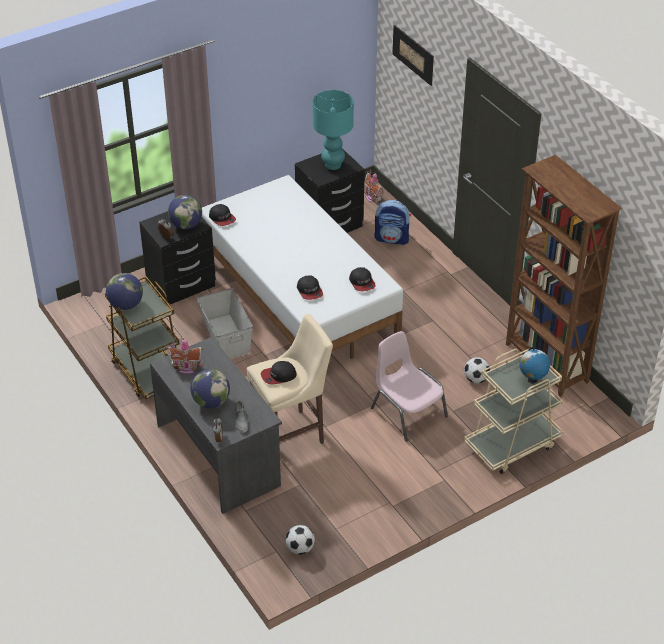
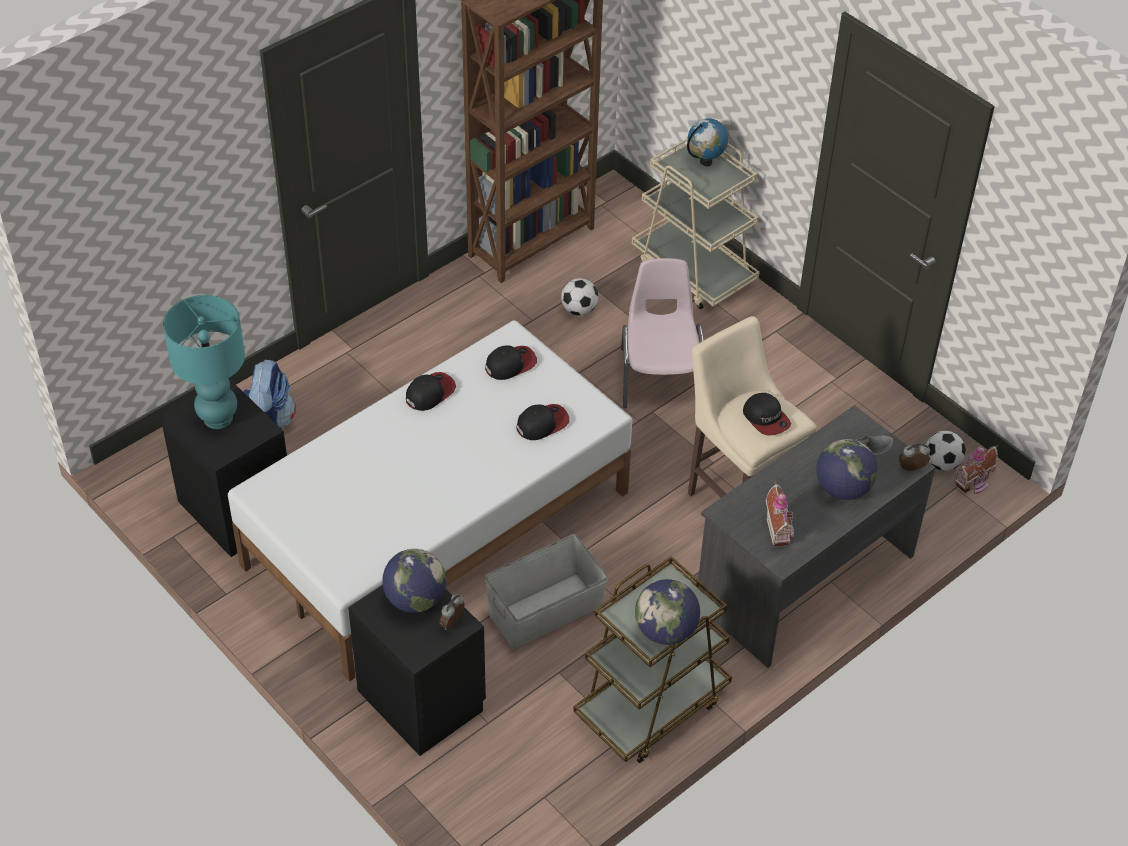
camera: 100 degrees left, 5 degrees up
cap [209,204,236,226] -> cap moved to [406,372,456,411]
toy house [365,169,384,202] -> toy house moved to [955,445,998,494]
pink chair [371,331,448,442] -> pink chair turned 135 degrees clockwise [621,258,704,408]
picture [393,25,434,86] -> none

